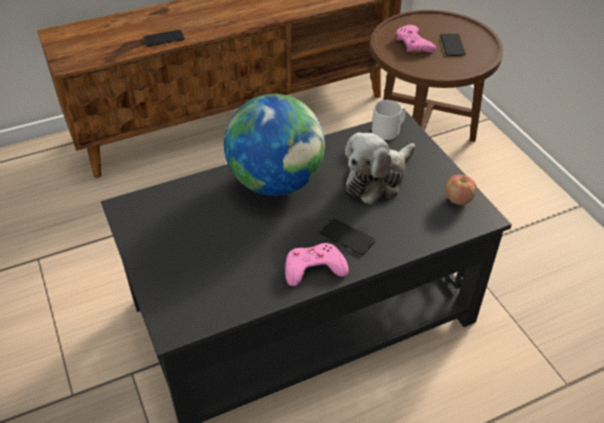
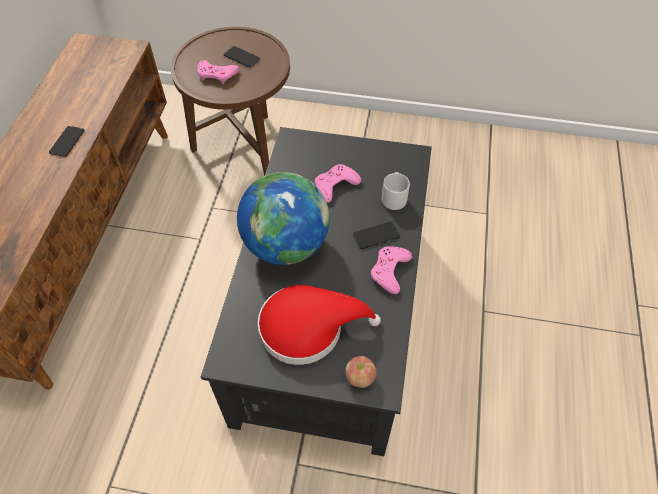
camera: 55 degrees left, 10 degrees up
phone [143,30,185,47] -> phone moved to [49,126,85,157]
plush toy [345,133,415,205] -> pink game controller [315,164,361,203]
grey mug [372,100,406,140] -> grey mug moved to [382,172,410,210]
apple [445,175,477,205] -> apple moved to [345,356,377,388]
none -> red hat [258,285,381,365]

